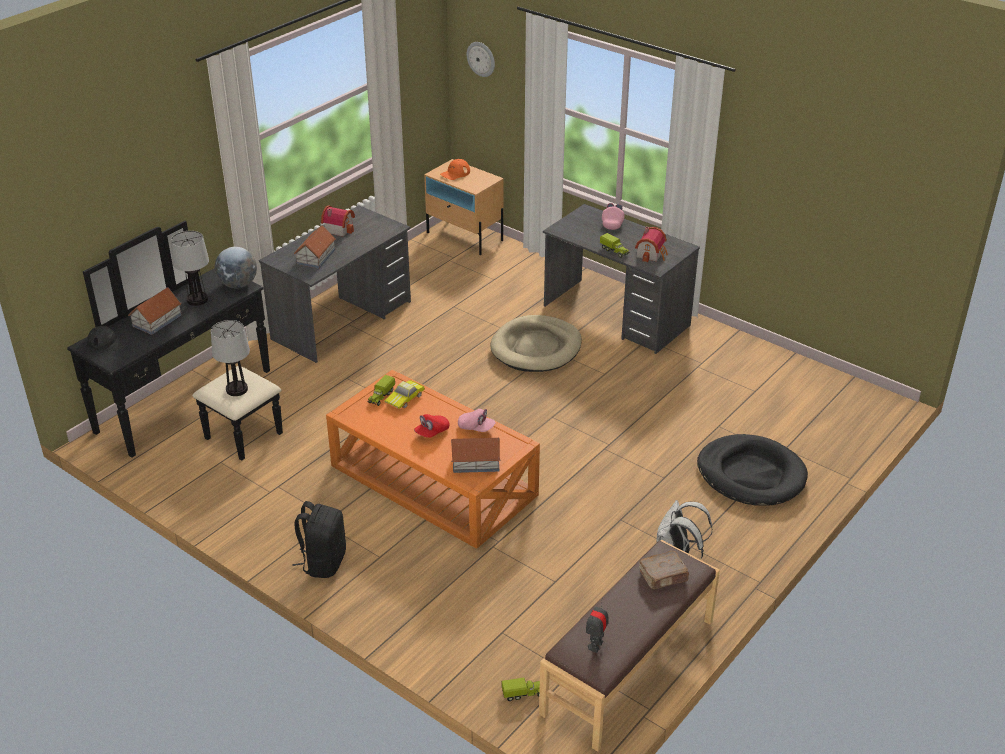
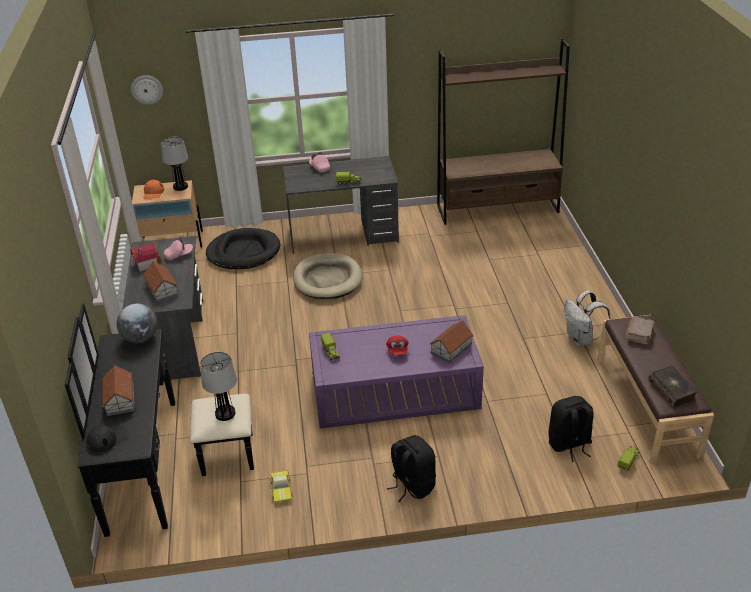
camera: 45 degrees left, 0 degrees up
table lamp [171,231,209,306] -> table lamp moved to [161,137,188,191]
orange coffee table [326,370,540,549] -> purple coffee table [309,315,484,429]
toy car [384,380,425,409] -> toy car moved to [270,470,292,502]
pink cap [458,409,496,432] -> pink cap moved to [164,238,193,260]
toy robot [586,597,609,653] -> book [648,366,698,409]
toy house [635,227,668,262] -> none
black dog bed [697,434,808,506] -> black dog bed moved to [206,228,280,269]
none -> brown bookcase [437,39,570,225]
none -> black backpack [549,396,594,462]

